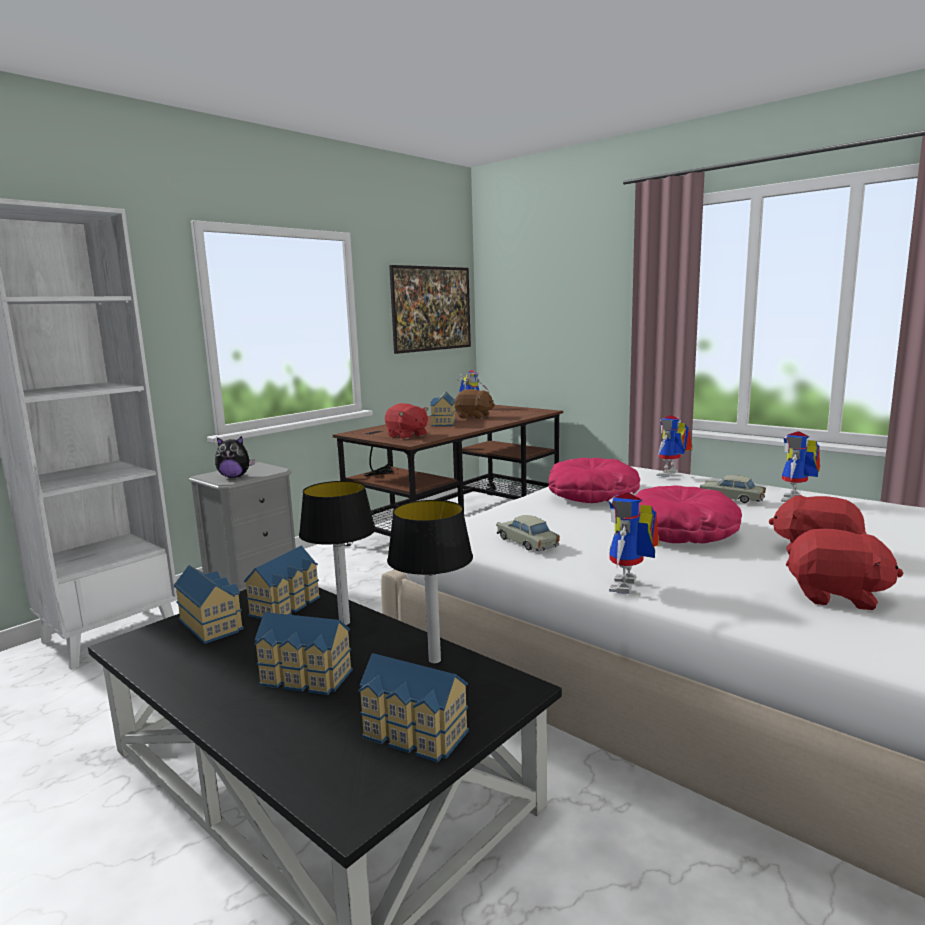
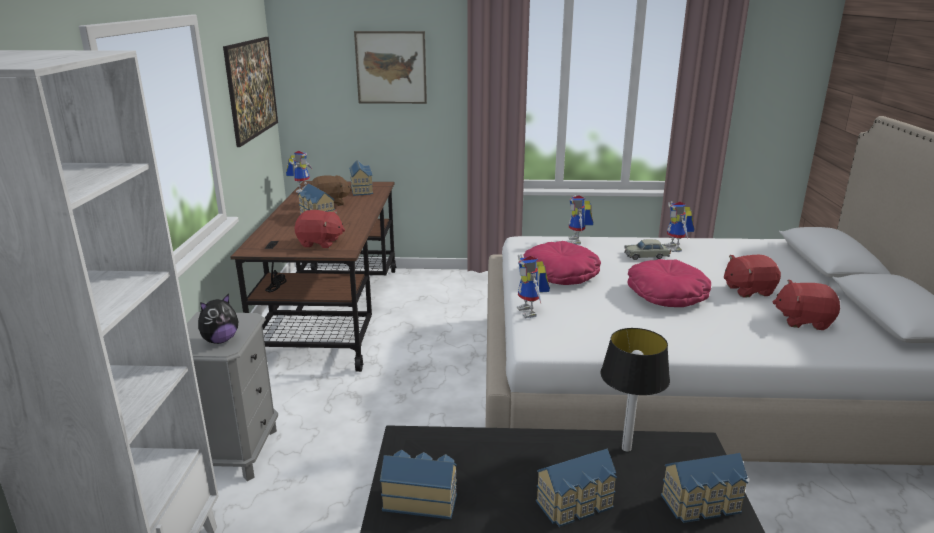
camera: 40 degrees left, 10 degrees up
toy house [244,546,320,619] -> toy house moved to [349,160,373,196]
table lamp [299,481,376,625] -> none
beige toy car [496,515,560,551] -> none
toy robot [609,492,659,594] -> toy robot moved to [517,254,550,318]
red plush toy [786,529,904,610] -> red plush toy turned 150 degrees counterclockwise [773,280,840,330]
none -> picture [354,31,427,104]

